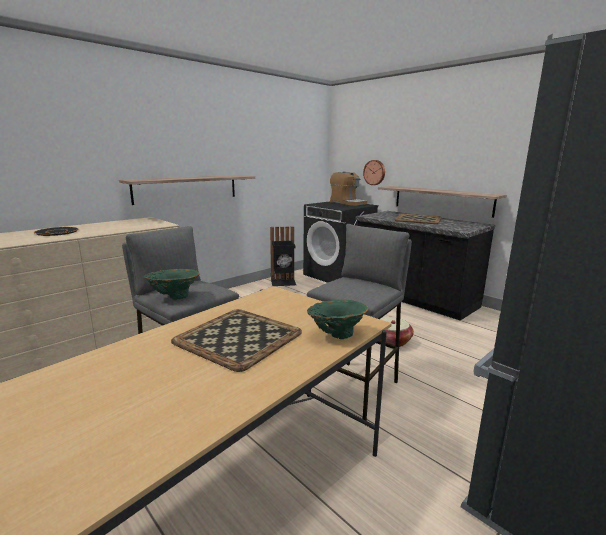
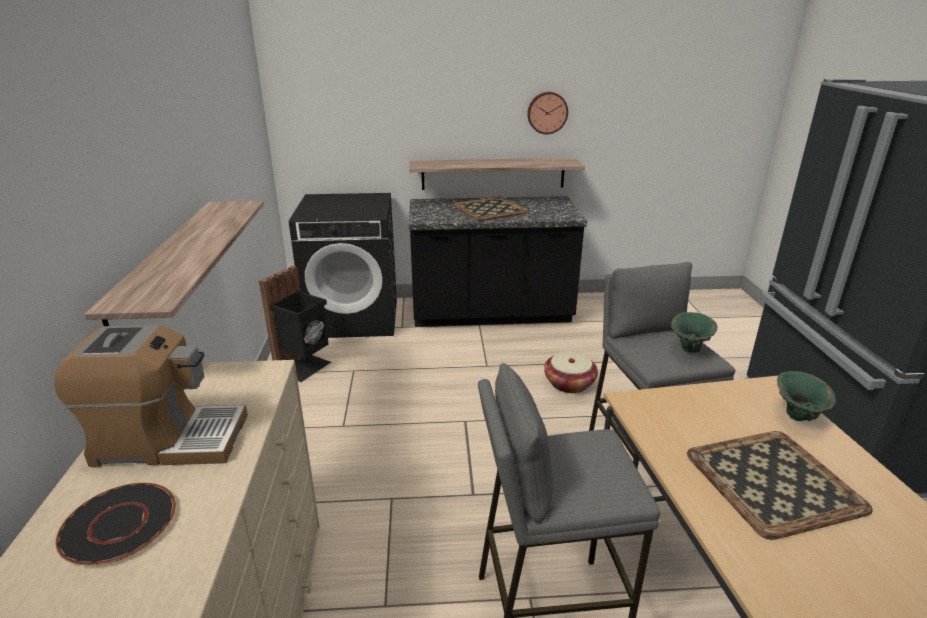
camera: 50 degrees left, 10 degrees up
green vase [144,269,199,300] -> green vase moved to [671,312,717,353]
coffee machine [330,172,367,206] -> coffee machine moved to [54,325,248,467]
wall clock [363,160,385,185] -> wall clock moved to [527,92,568,134]

